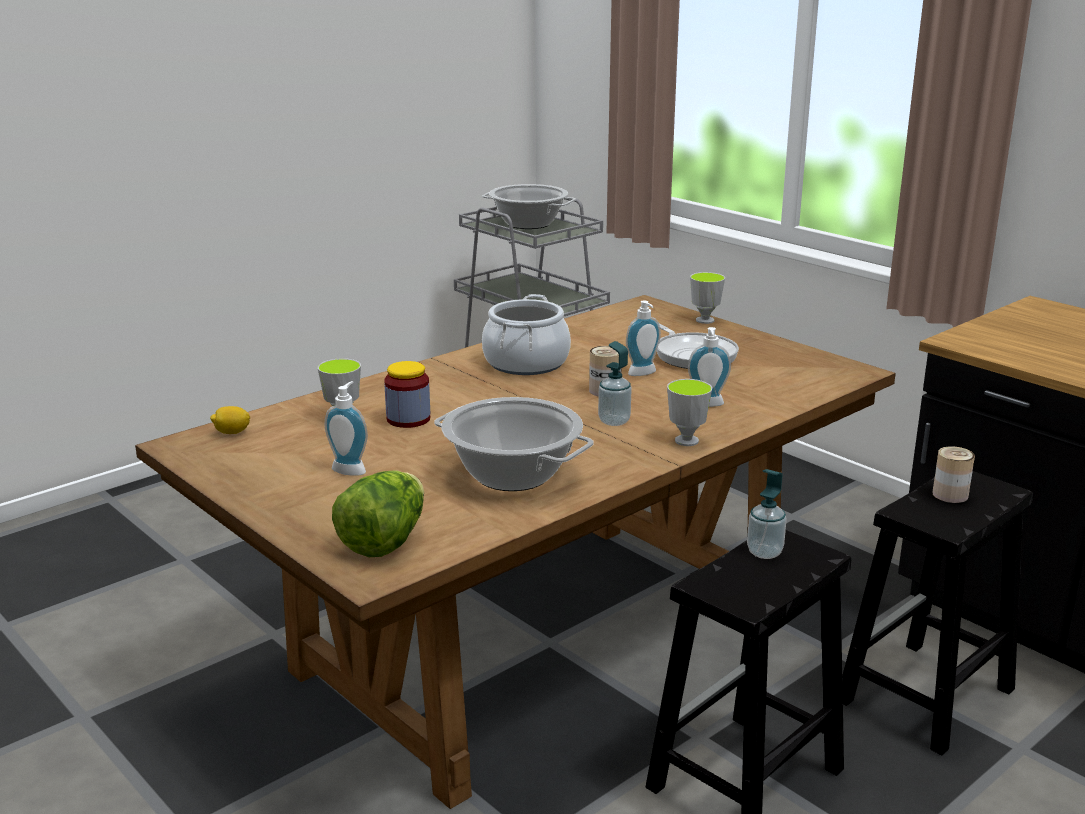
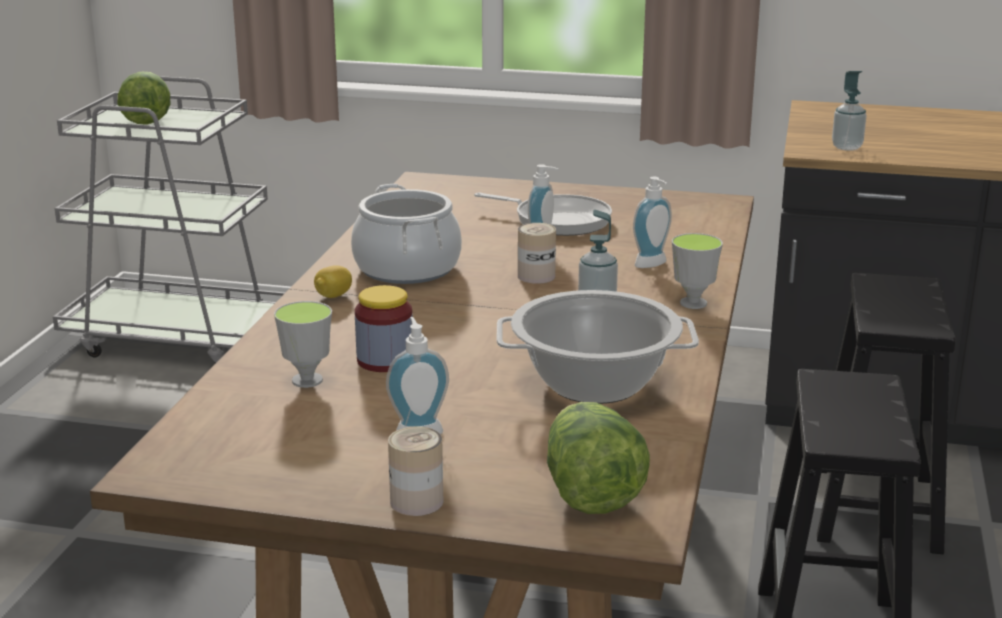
camera: 35 degrees left, 0 degrees up
lemon [210,406,250,434] -> lemon moved to [314,265,352,298]
cooking pot [482,184,576,229] -> lettuce [118,72,170,125]
cup [690,272,725,324] -> none
soap dispenser [747,469,787,559] -> soap dispenser moved to [832,71,867,151]
can [932,446,975,503] -> can moved to [388,426,443,516]

